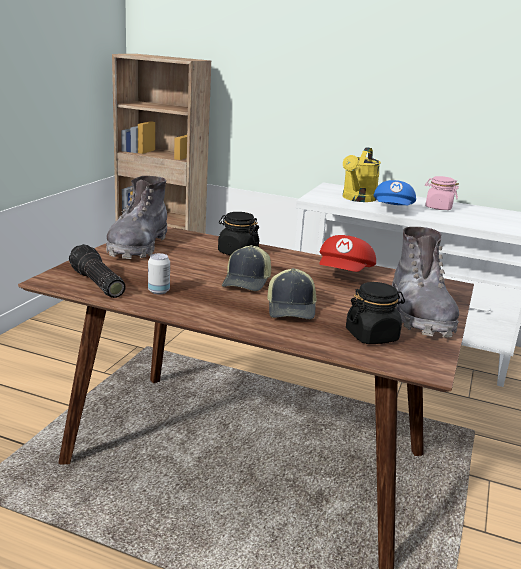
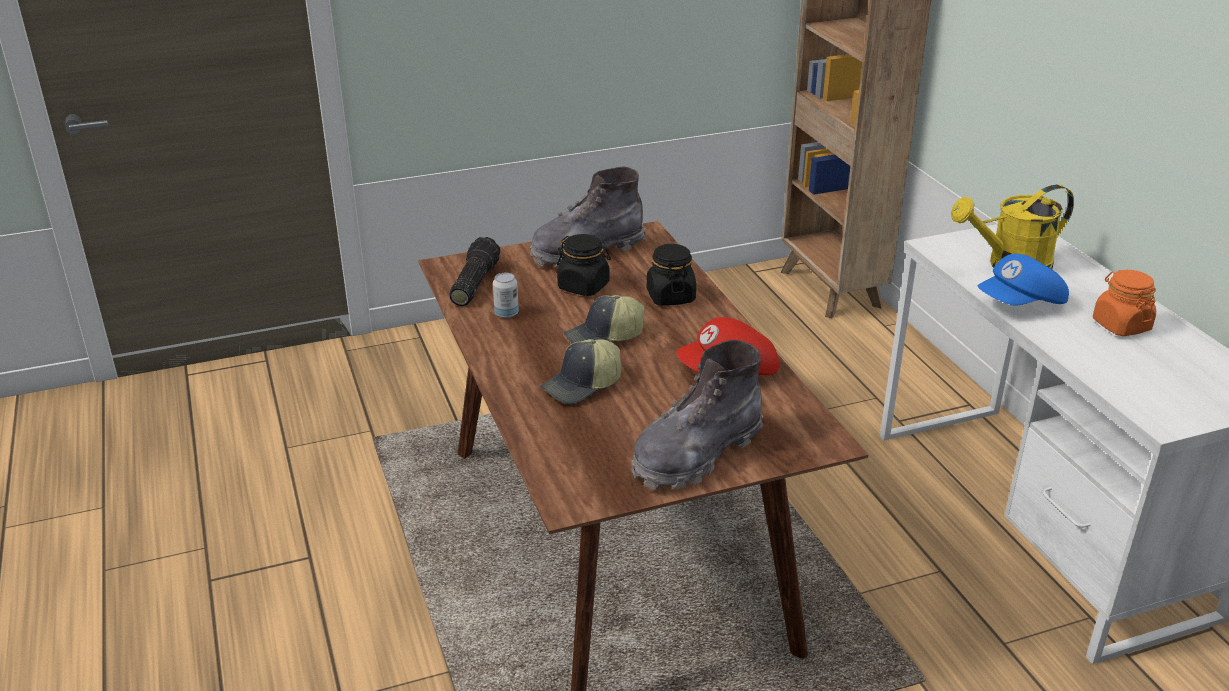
camera: 50 degrees right, 10 degrees up
black jar [346,282,405,344] -> black jar moved to [557,234,611,296]
pink jar [425,176,459,210] -> orange jar [1093,270,1156,336]

